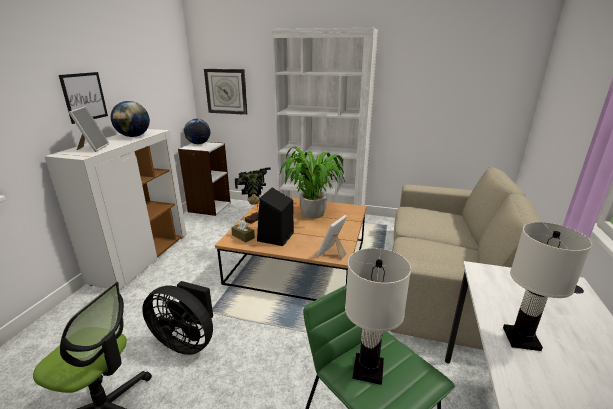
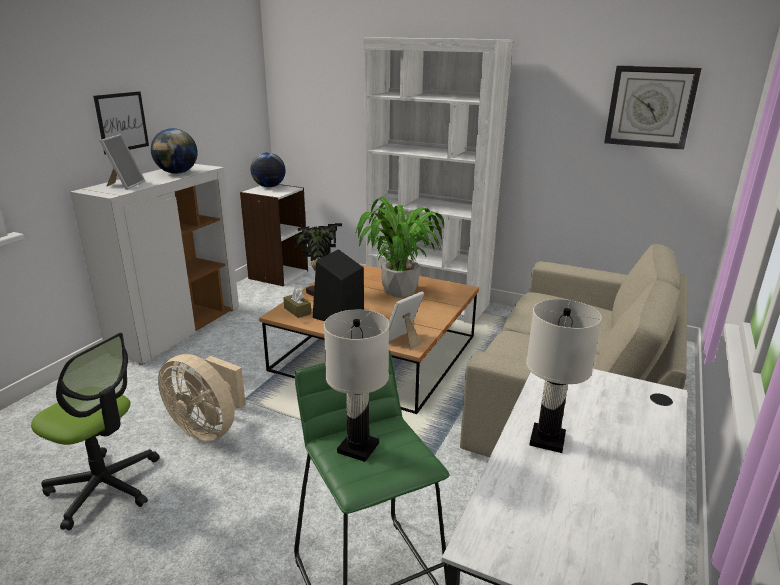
camera: 10 degrees right, 0 degrees up
black fan [142,281,213,355] -> beige fan [158,354,246,441]
wall clock [204,69,248,115] -> wall clock moved to [604,65,702,150]

